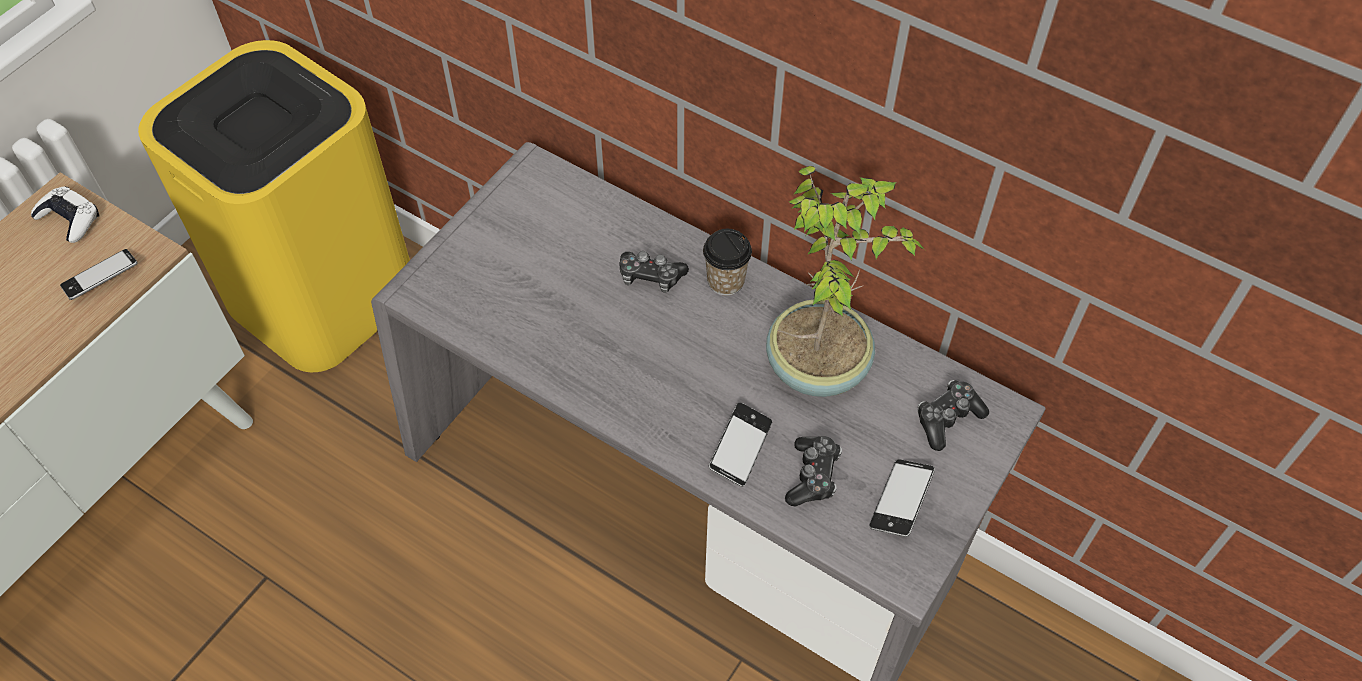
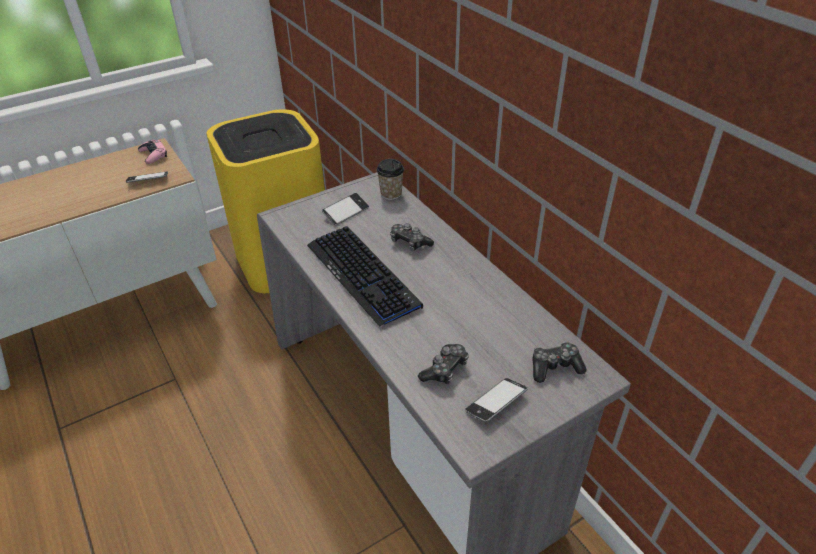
camera: 25 degrees right, 15 degrees down
white game controller [31,186,100,243] -> pink game controller [138,139,167,164]
cup [703,229,752,296] -> cup moved to [376,159,404,200]
phone [708,402,772,487] -> phone moved to [322,193,369,225]
potted plant [766,166,925,397] -> none
none -> keyboard [307,226,423,327]

